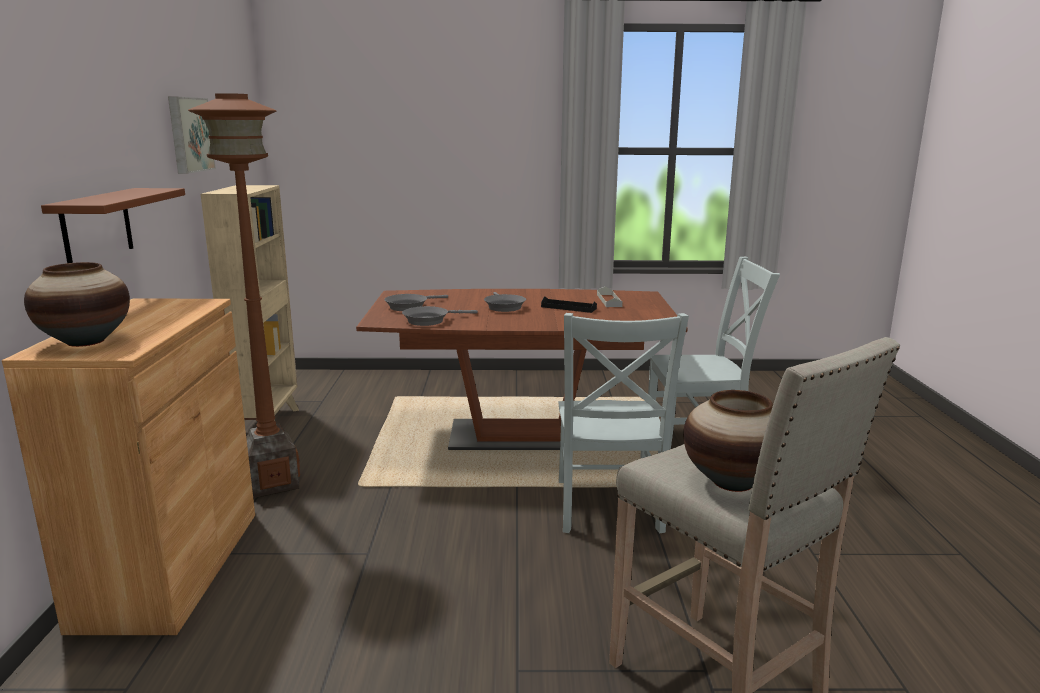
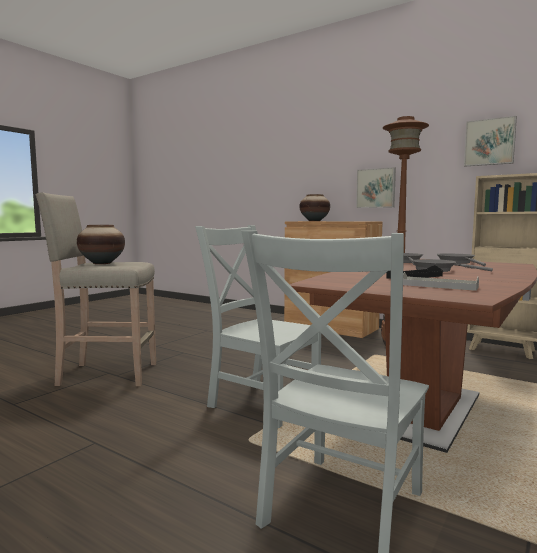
camera: 125 degrees right, 10 degrees down
brown shelf [41,188,185,263] -> picture [356,167,396,208]

